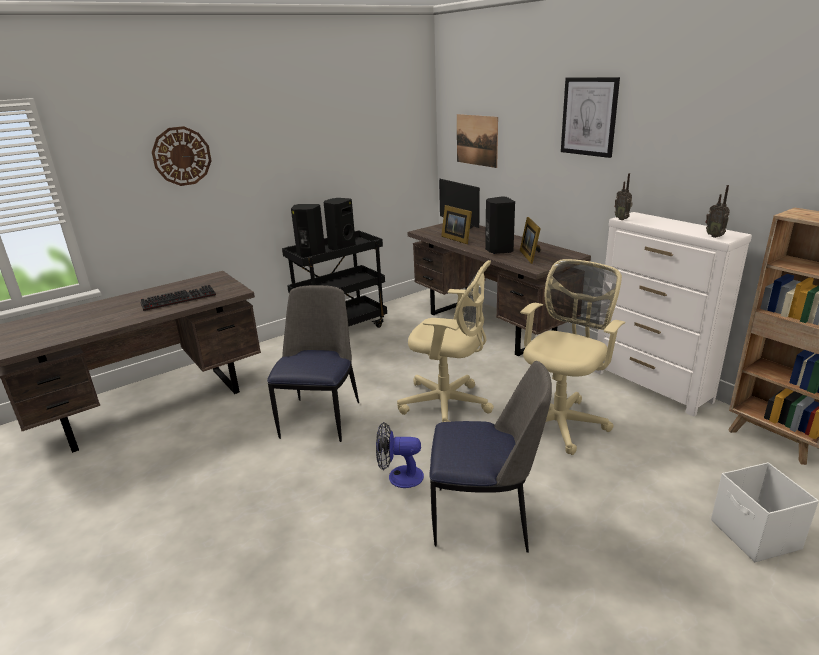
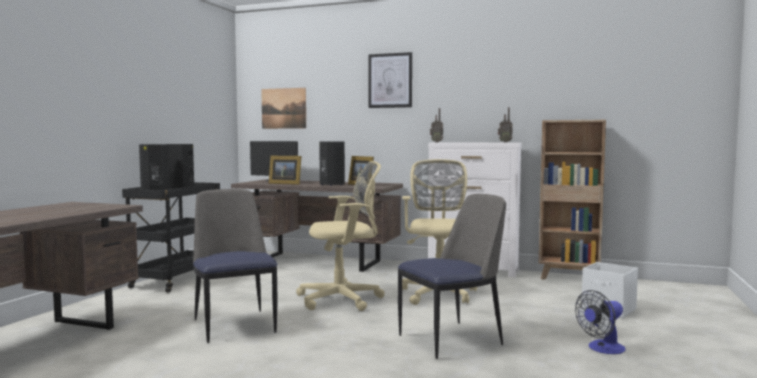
camera: 35 degrees left, 20 degrees down
keyboard [141,285,216,311] -> none
wall clock [152,126,212,186] -> none
fan [376,422,424,488] -> fan moved to [575,290,626,354]

